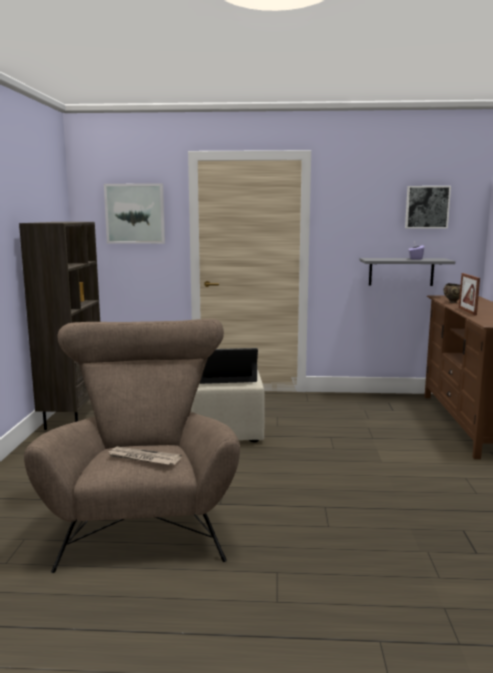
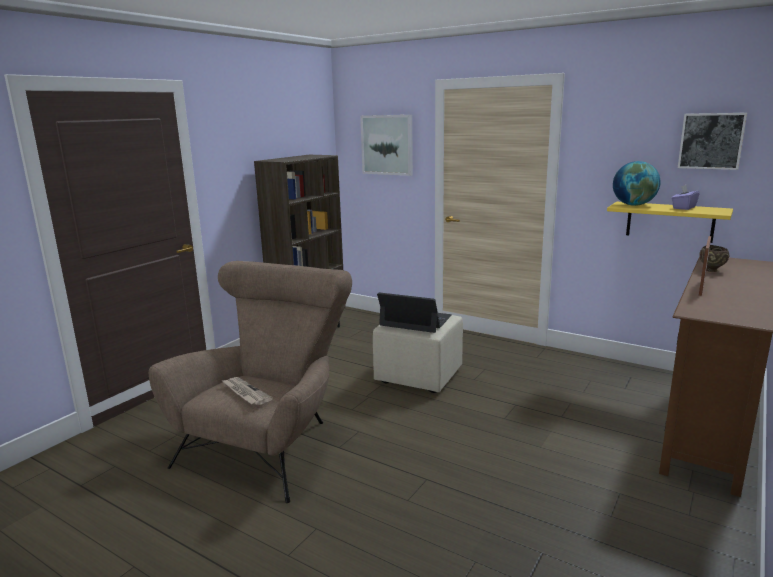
camera: 30 degrees right, 5 degrees up
grey shelf [360,258,456,286] -> yellow shelf [607,202,733,243]
none -> globe [613,161,661,206]

